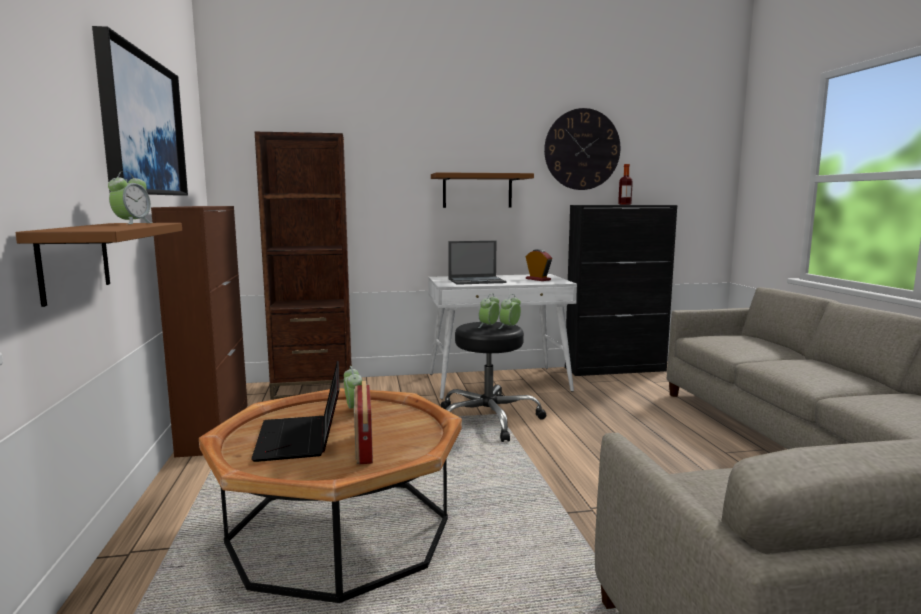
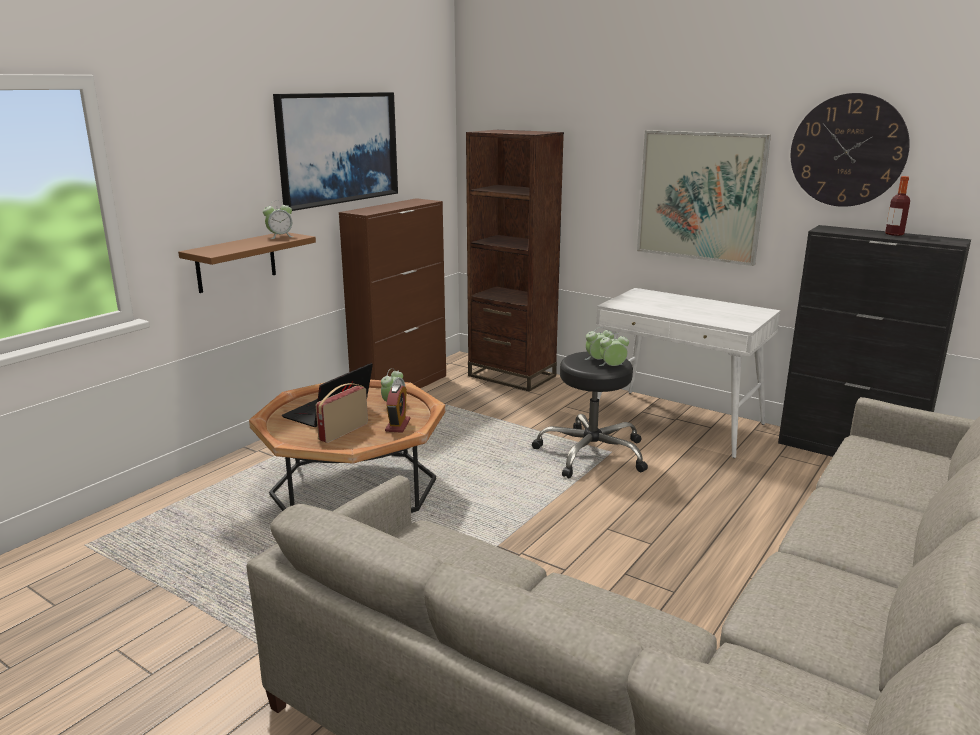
camera: 45 degrees right, 10 degrees up
brown shelf [431,172,534,208] -> picture [637,130,771,266]
laptop [448,241,506,285] -> none
alarm clock [526,249,552,281] -> alarm clock moved to [385,384,410,433]

